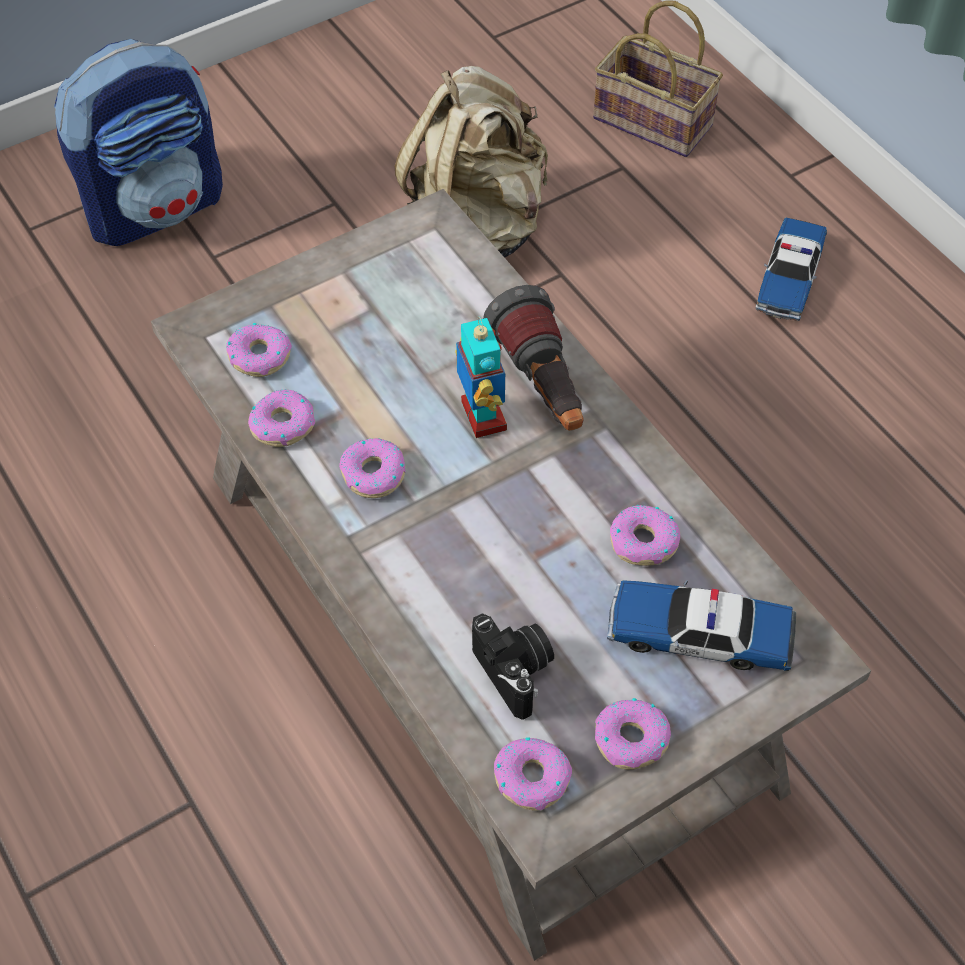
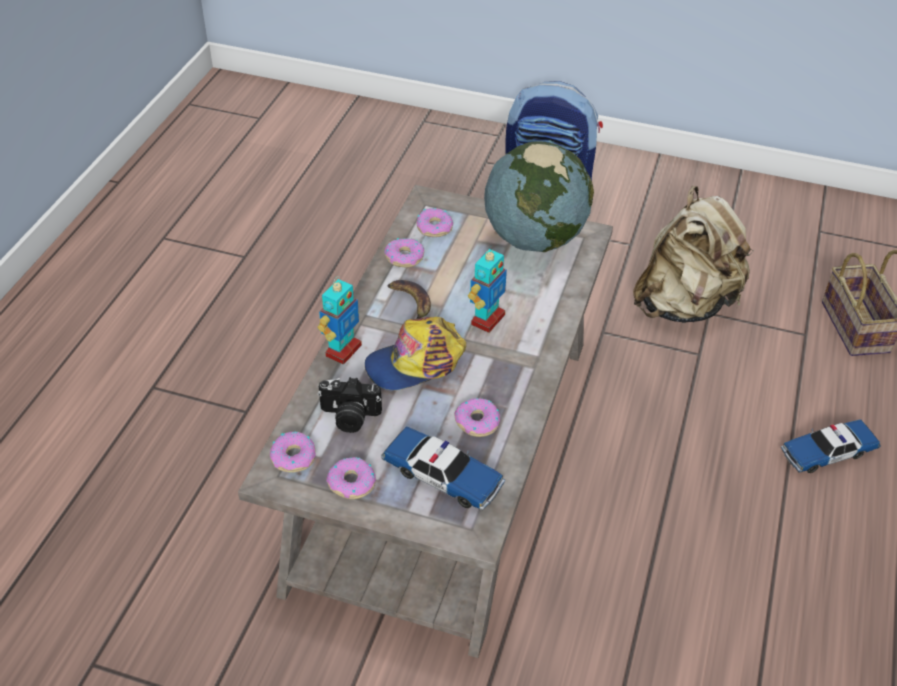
camera: 50 degrees right, 10 degrees down
donut [339,438,406,498] -> banana [387,280,431,319]
camera [472,613,554,720] -> camera turned 75 degrees clockwise [317,377,382,433]
flashlight [483,285,584,431] -> none
toy car [607,580,796,671] -> toy car turned 150 degrees clockwise [381,426,505,510]
none -> toy robot [318,276,362,365]
none -> cap [365,317,466,390]
none -> globe [484,141,594,253]

